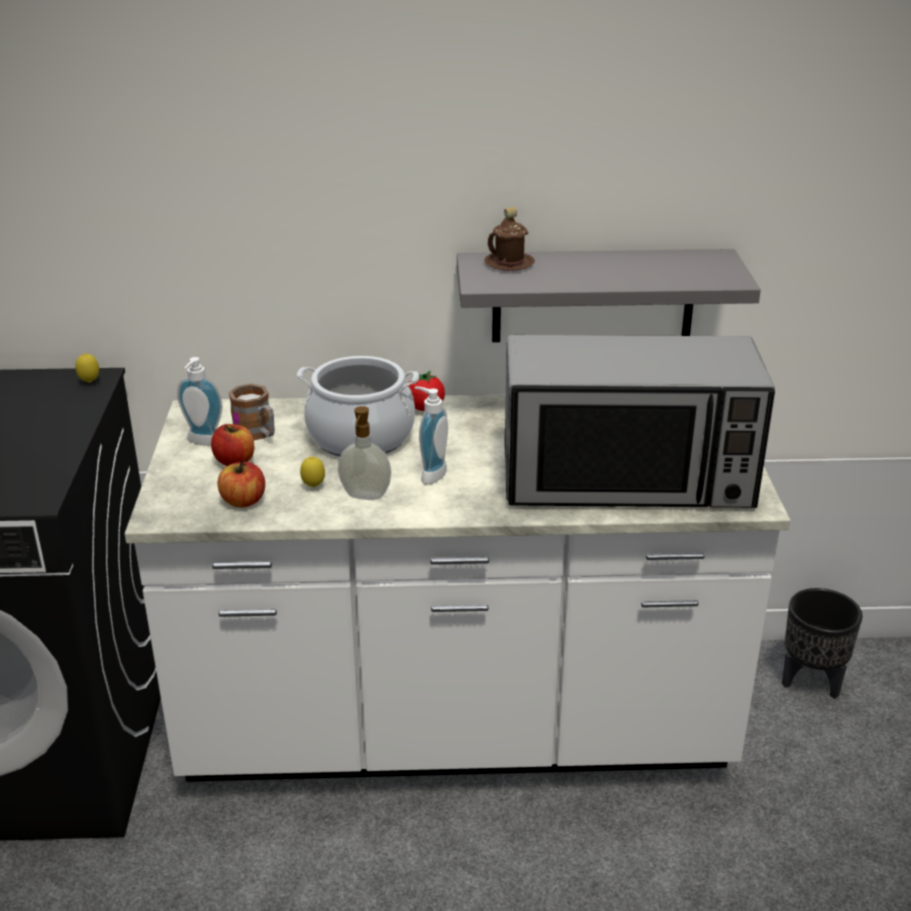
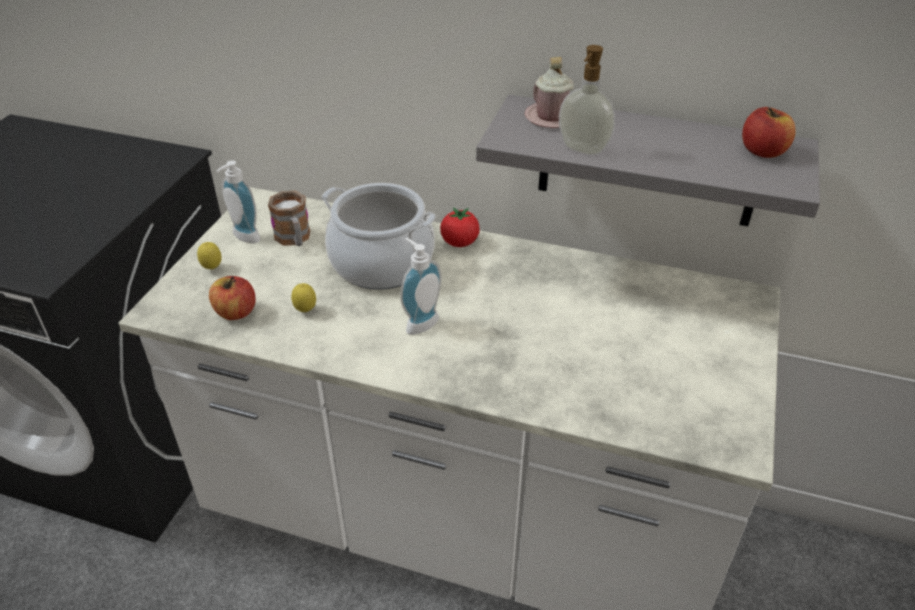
camera: 20 degrees right, 10 degrees up
lemon [76,353,99,383] -> lemon moved to [197,242,221,269]
apple [211,424,254,466] -> apple moved to [742,107,795,158]
soap dispenser [338,406,391,500] -> soap dispenser moved to [559,45,615,155]
brown mug [484,207,535,271] -> pink mug [525,57,574,128]
microwave [505,335,775,508] -> none
black planter [782,588,863,699] -> none

